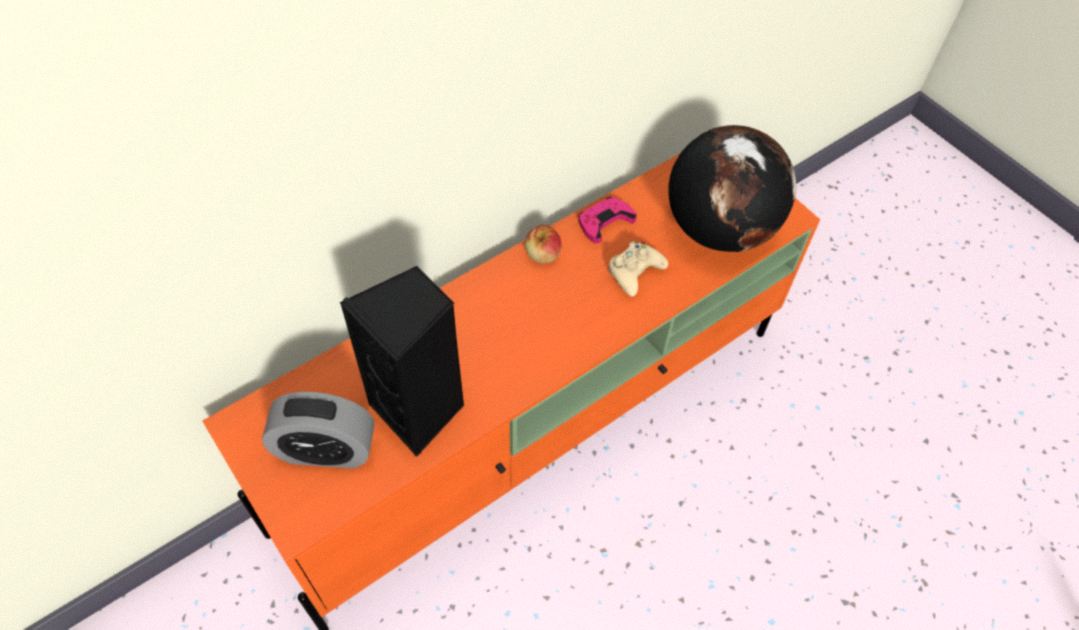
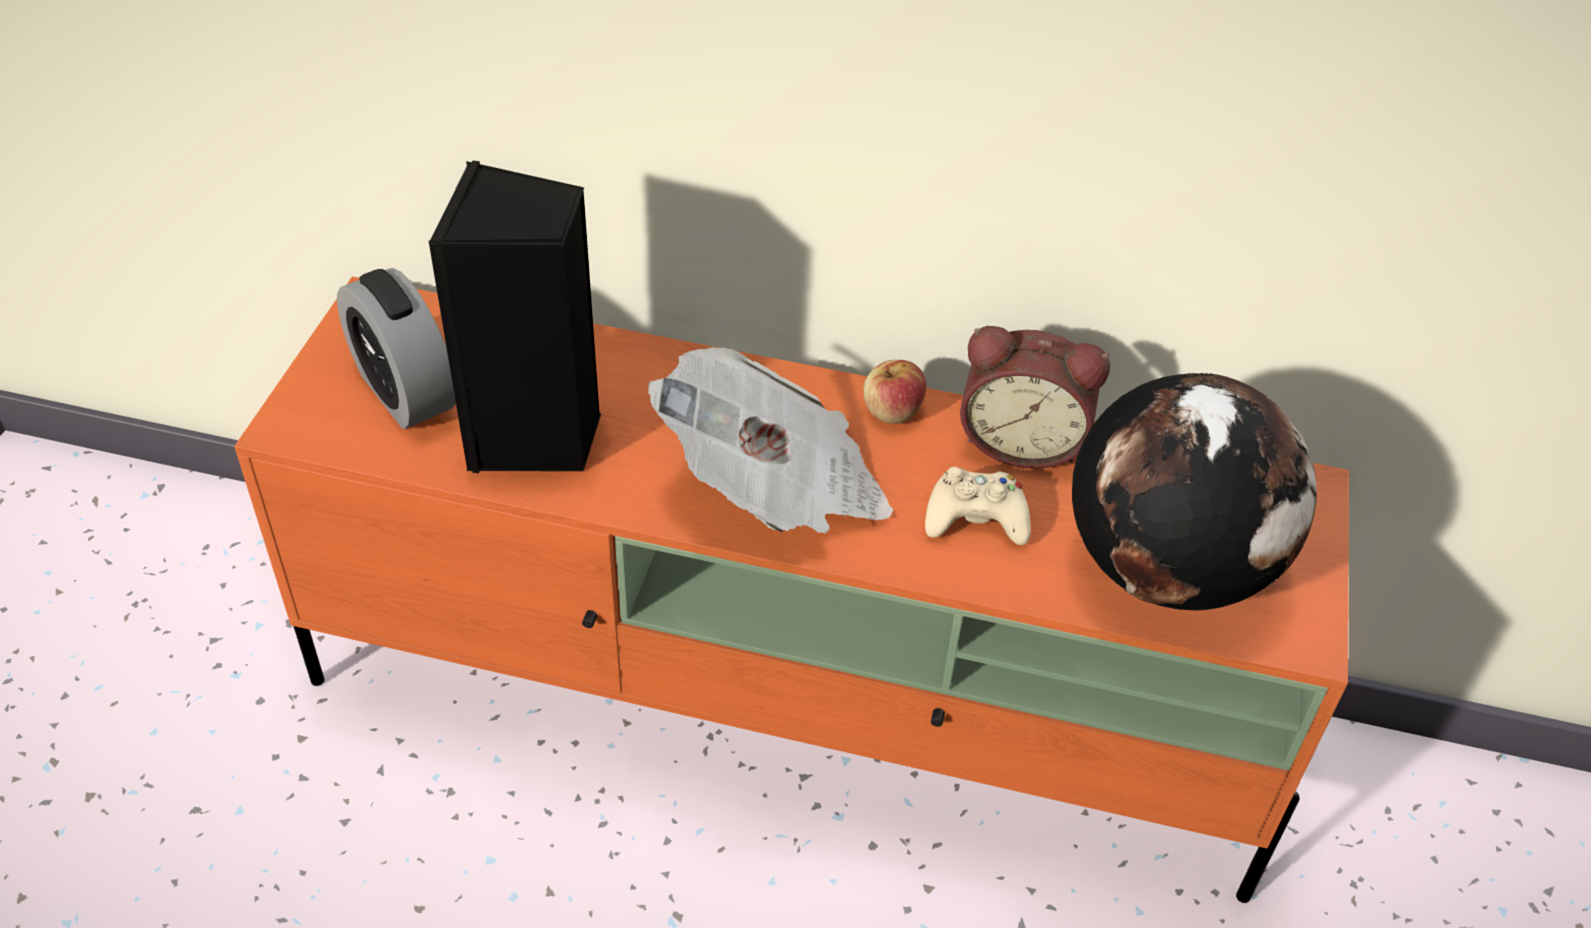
camera: 50 degrees right, 10 degrees down
pink game controller [578,197,637,243] -> alarm clock [960,326,1110,469]
none -> newspaper [648,347,893,534]

